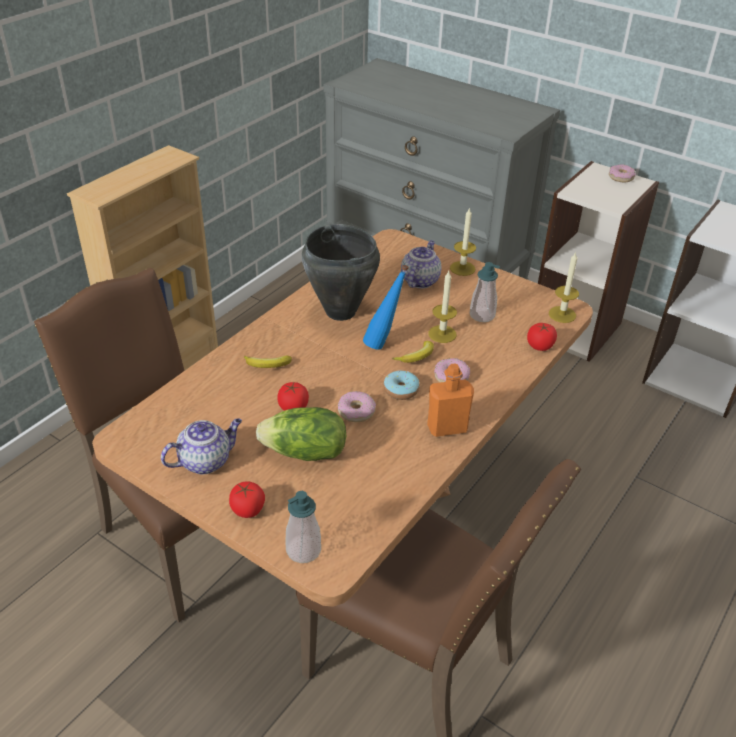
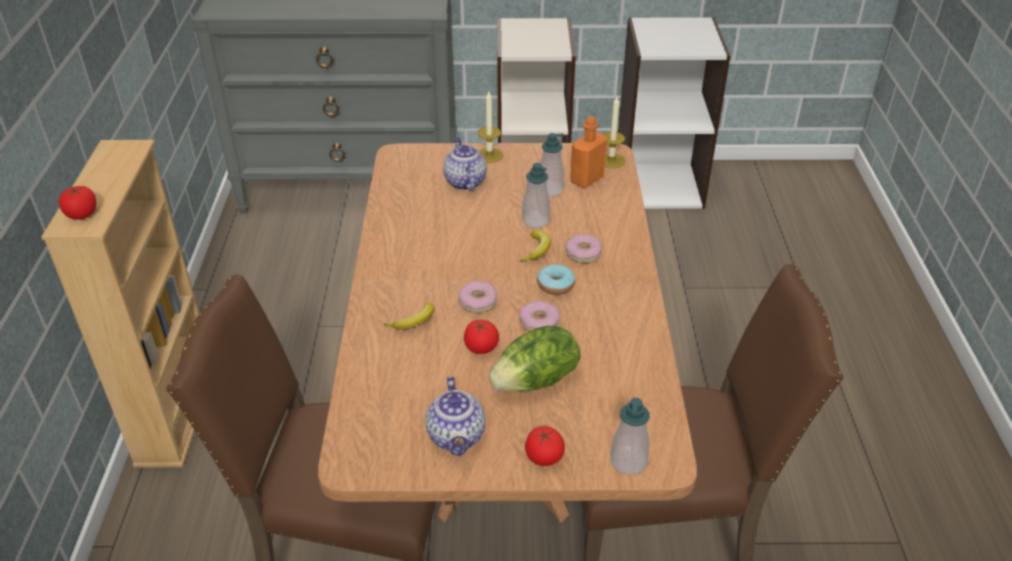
camera: 35 degrees left, 0 degrees up
teapot [161,418,242,474] -> teapot turned 150 degrees clockwise [425,376,486,456]
black cooking pot [302,224,380,321] -> none
blue bottle [363,265,409,349] -> none
orange bottle [427,364,474,437] -> orange bottle moved to [570,116,607,188]
candle [428,271,457,343] -> soap dispenser [522,163,550,228]
tomato [527,323,557,351] -> tomato moved to [59,186,96,220]
donut [609,164,636,182] -> donut moved to [459,281,497,313]

